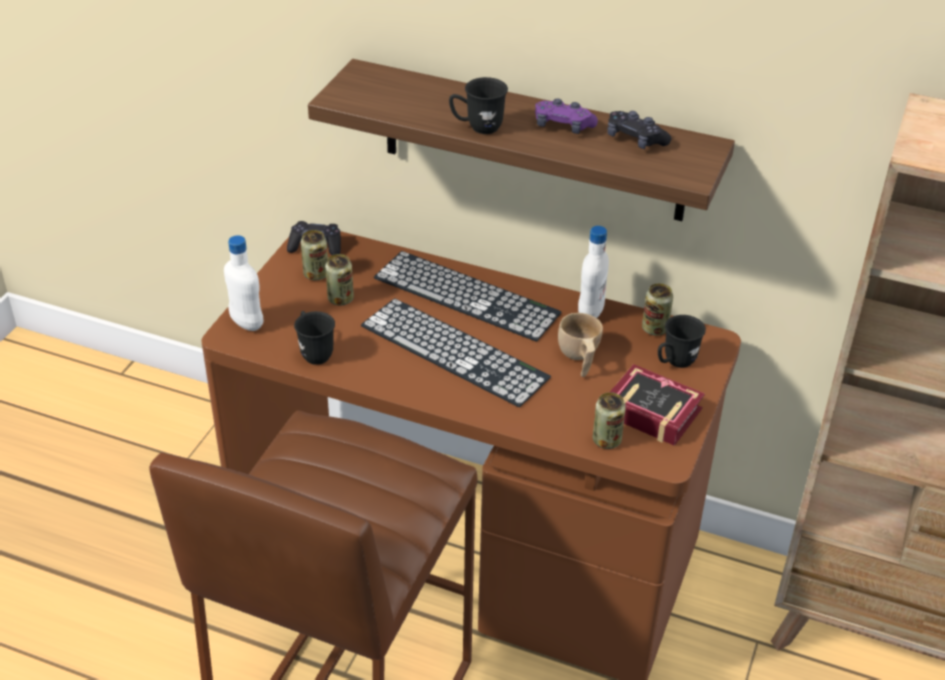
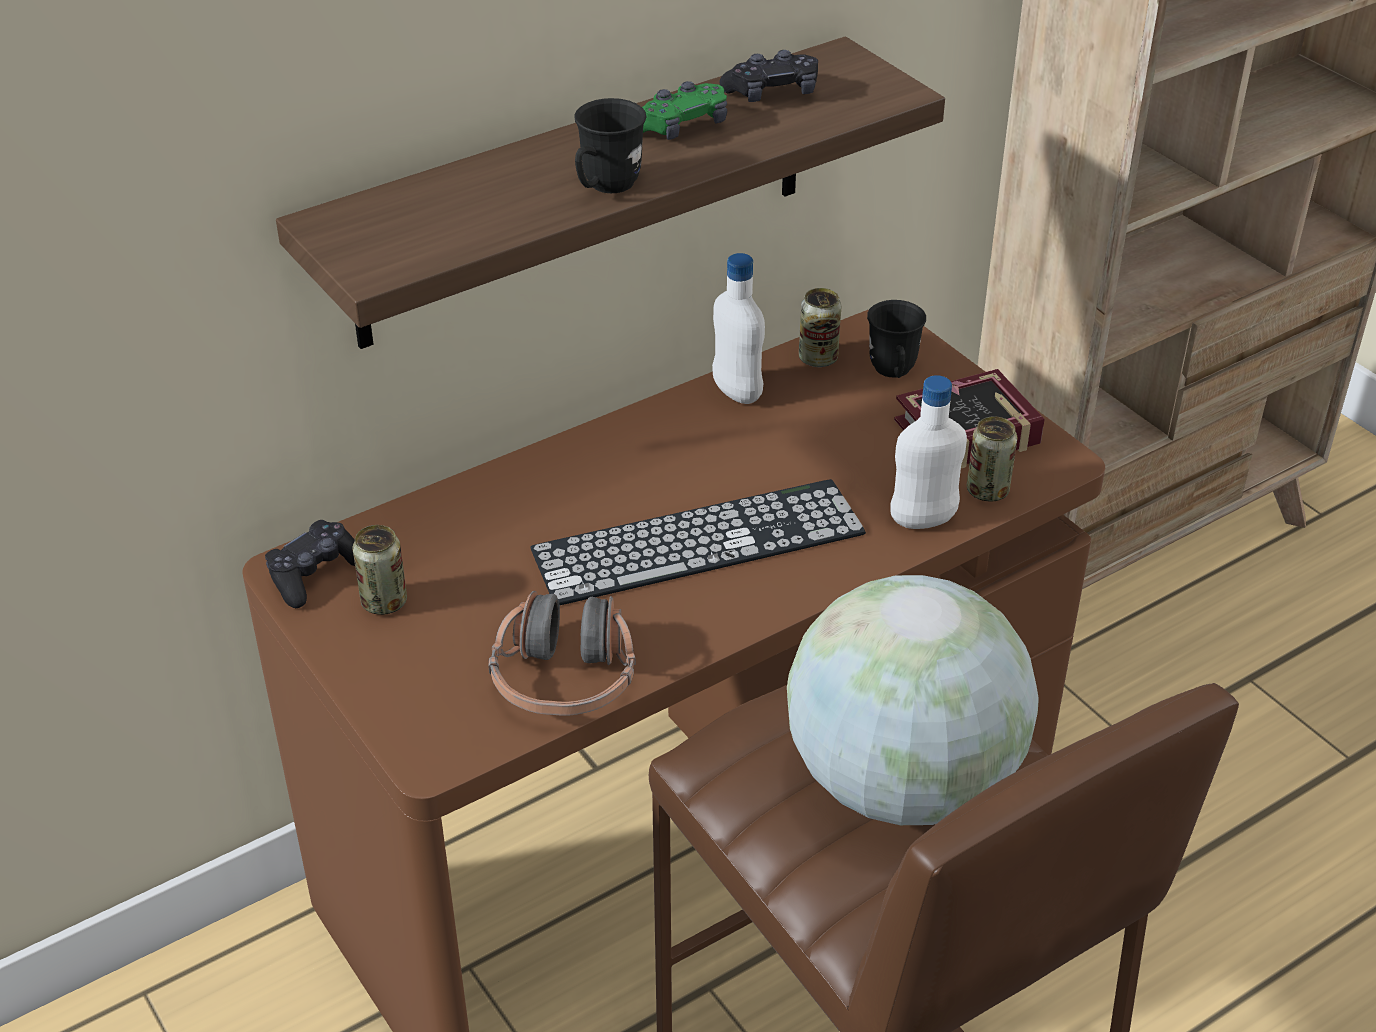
camera: 55 degrees left, 0 degrees up
white bottle [224,235,263,331] -> white bottle moved to [890,375,967,529]
black mug [294,311,335,365] -> headphones [488,591,636,716]
can [325,254,354,305] -> none
keyboard [374,251,561,342] -> none
purple game controller [535,98,598,134] -> green game controller [642,81,727,140]
beige cup [558,313,603,377] -> none
none -> globe [787,575,1039,825]

